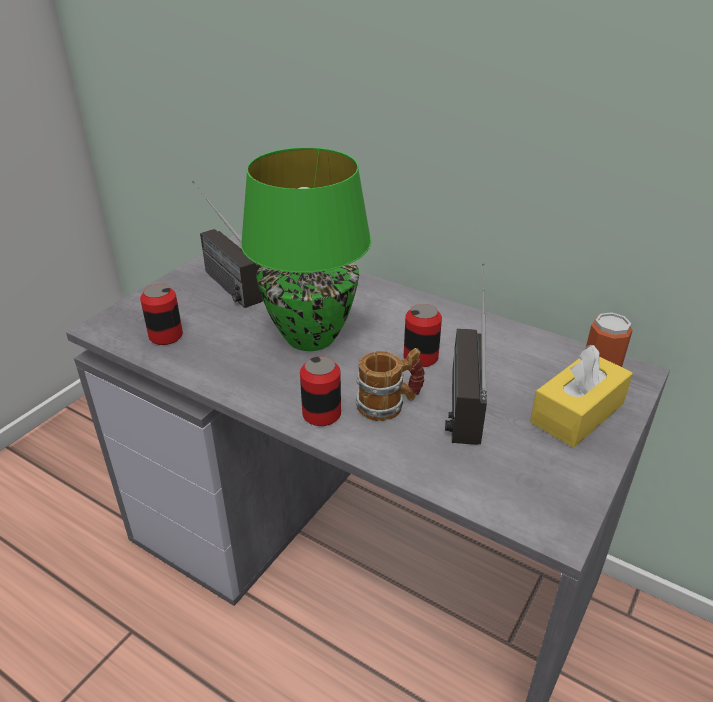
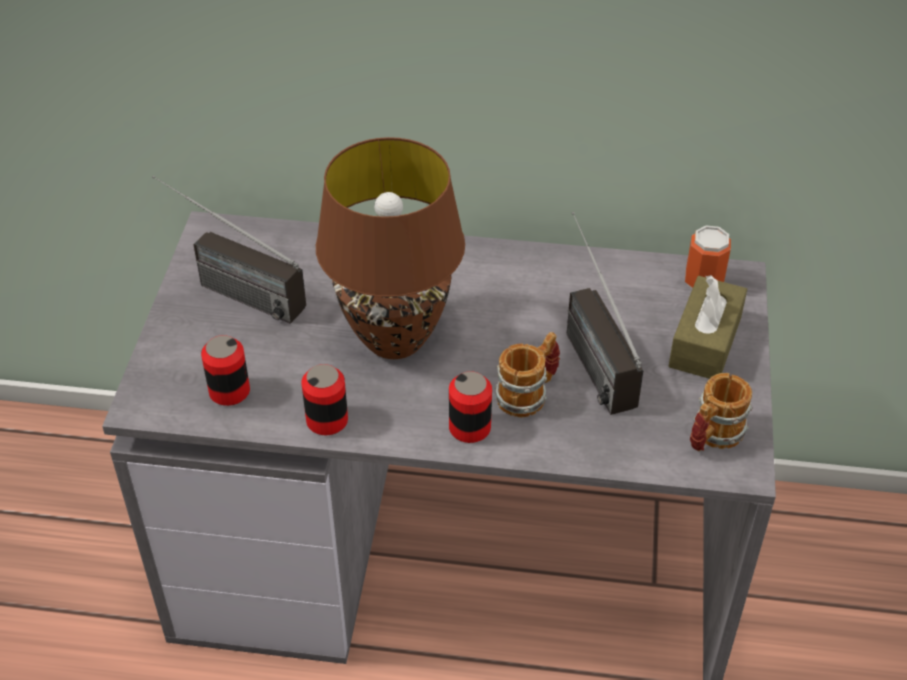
camera: 25 degrees left, 10 degrees up
green table lamp [241,147,371,351] -> brown table lamp [316,137,465,359]
can [404,304,442,367] -> can moved to [302,364,348,435]
yellow tissue box [530,345,633,447] -> brown tissue box [668,275,747,379]
none -> mug [690,373,752,451]

